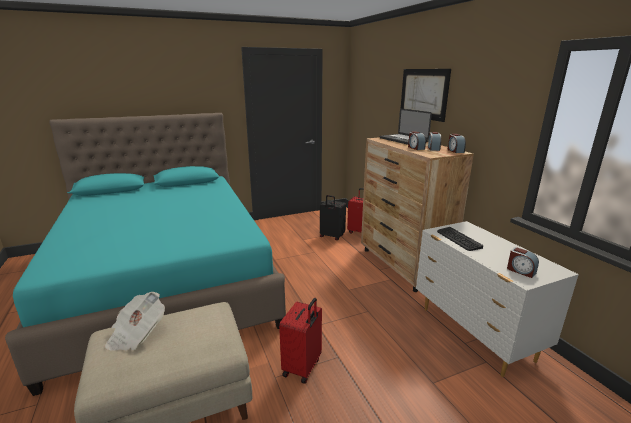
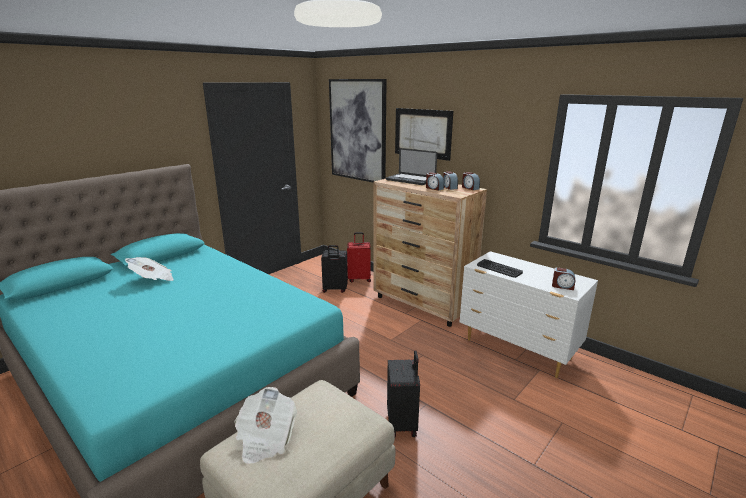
camera: 25 degrees left, 0 degrees up
red suitcase [279,298,322,384] -> black suitcase [387,350,420,437]
none -> newspaper [125,257,173,281]
none -> picture [329,79,387,183]

